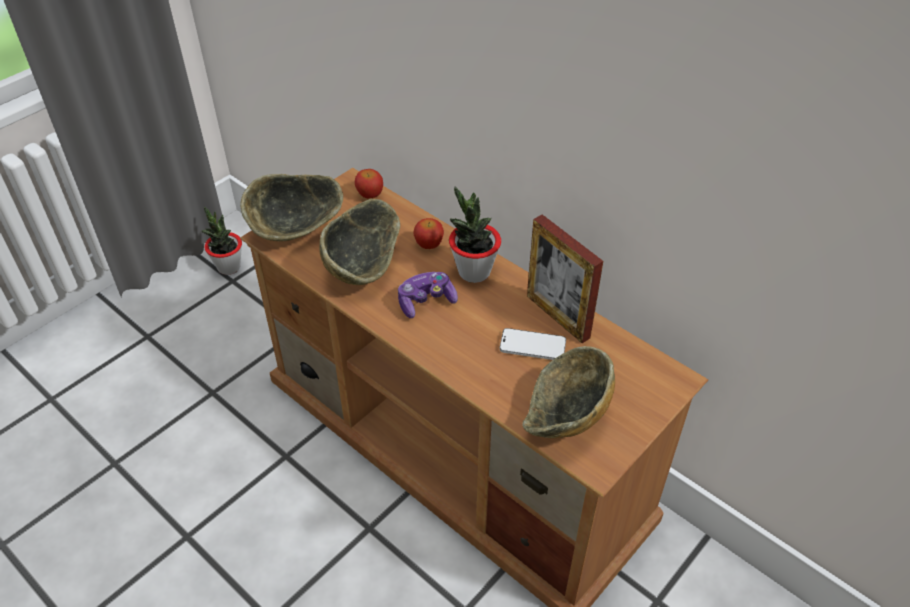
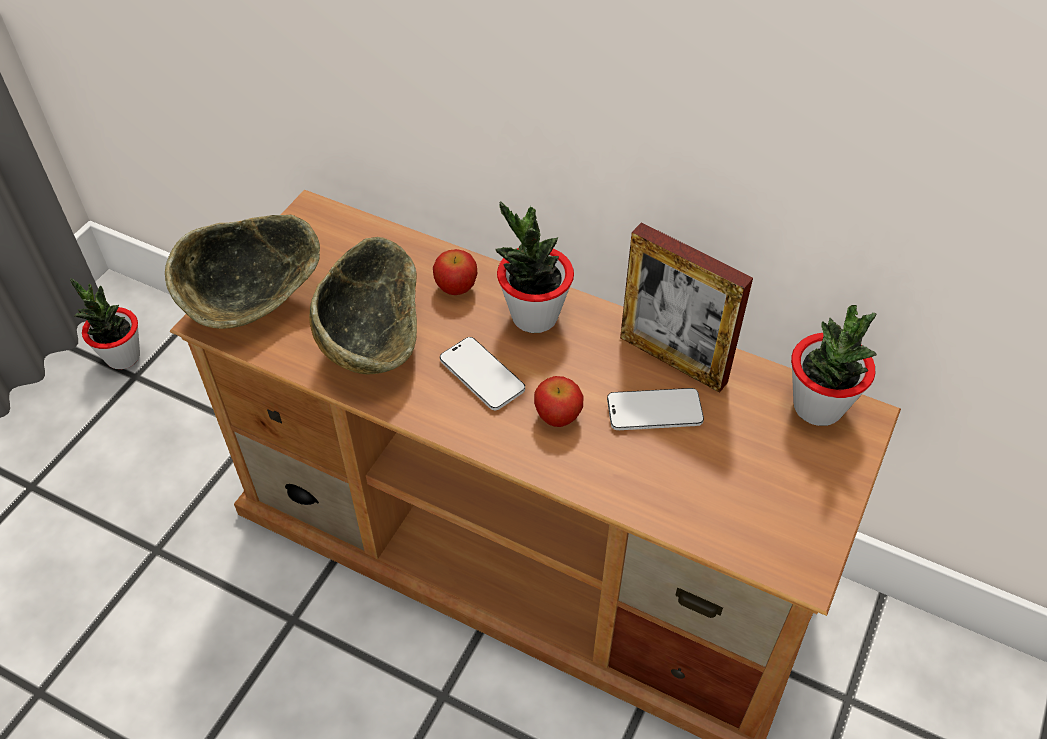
camera: 15 degrees left, 5 degrees up
apple [355,169,383,198] -> apple moved to [534,376,583,427]
game controller [398,272,458,318] -> phone [440,337,525,410]
bowl [522,346,615,438] -> none
none -> potted plant [791,305,877,426]

